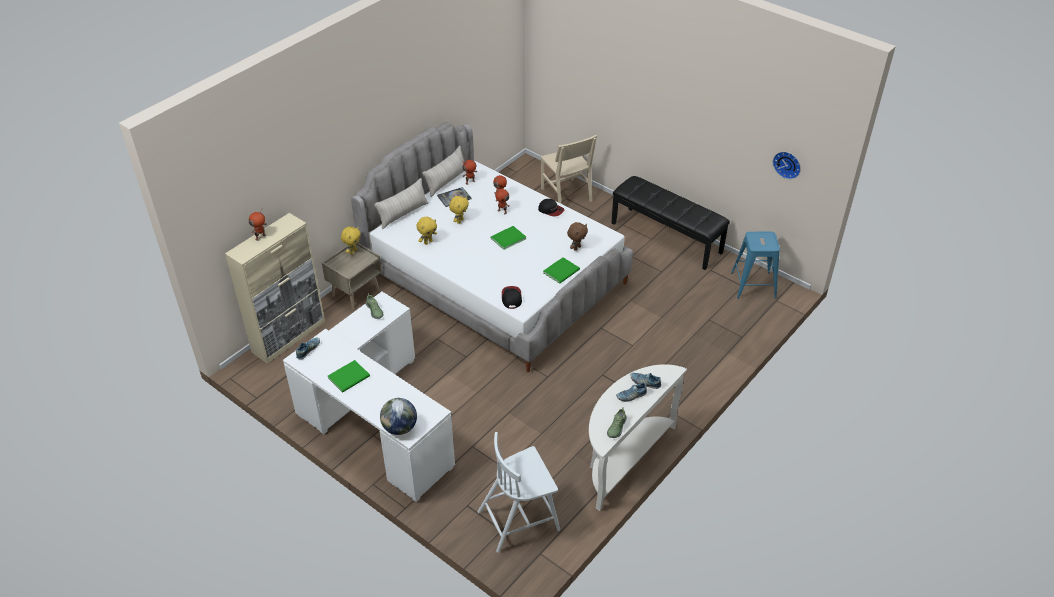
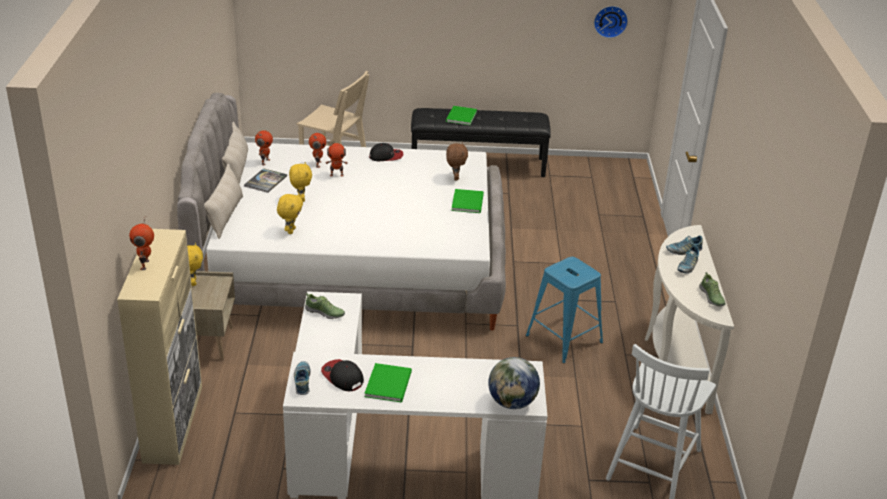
camera: 40 degrees left, 10 degrees down
green book [491,226,526,250] -> green book moved to [446,106,477,125]
cap [502,286,522,309] -> cap moved to [321,359,364,391]
blue stool [731,232,780,299] -> blue stool moved to [526,257,603,363]

